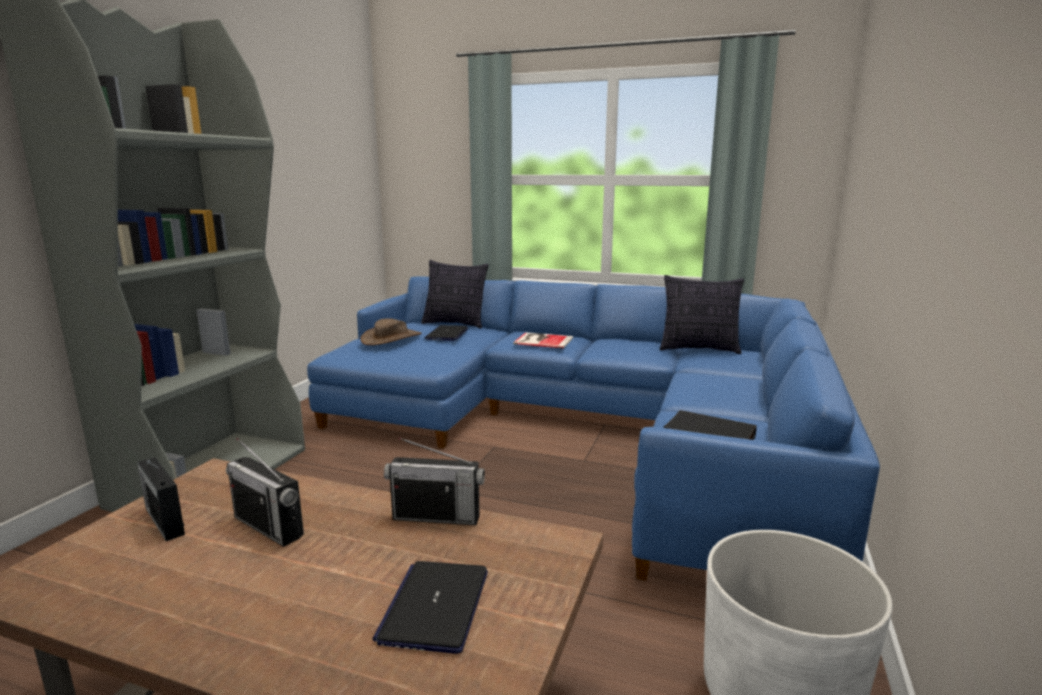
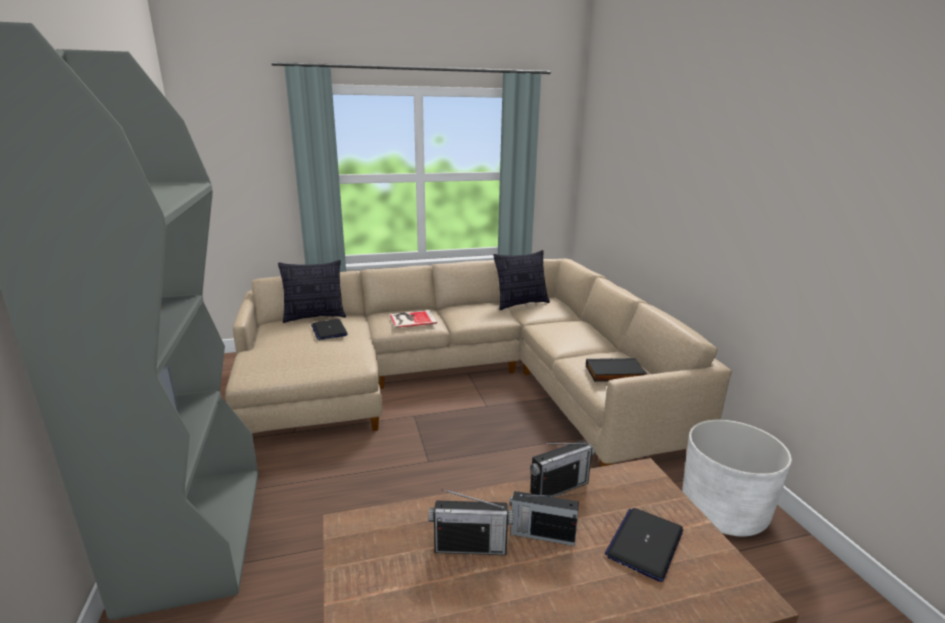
camera: 35 degrees left, 5 degrees up
radio [137,457,185,541] -> radio moved to [509,491,579,546]
blue sofa [307,276,880,581] -> beige sofa [225,259,732,467]
brown hat [360,318,422,345] -> none
laptop [372,561,488,654] -> laptop turned 60 degrees clockwise [605,508,683,582]

